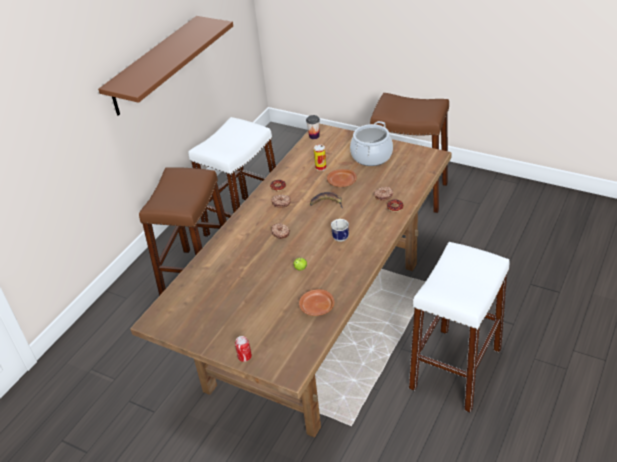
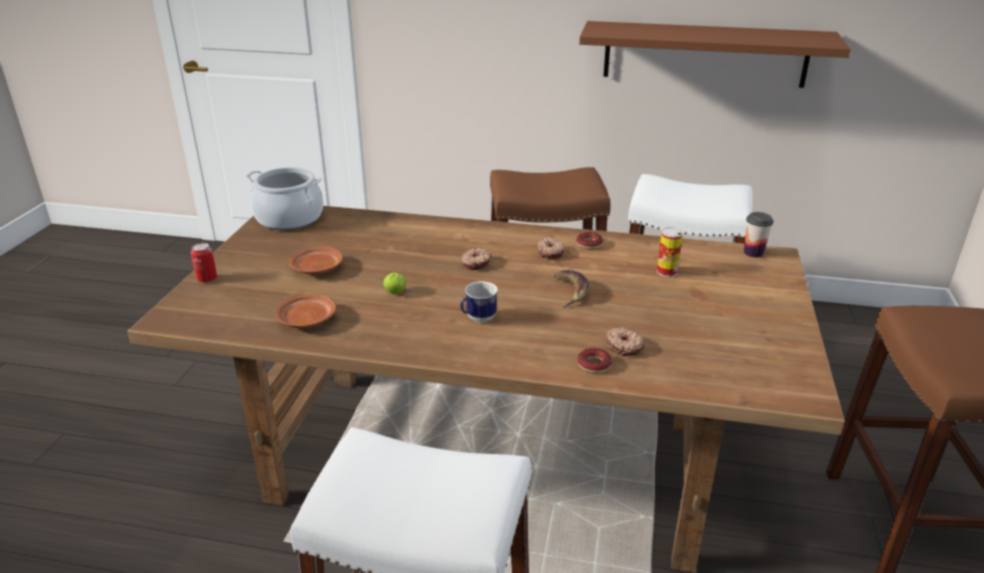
camera: 70 degrees right, 10 degrees down
brown plate [327,169,357,187] -> brown plate moved to [289,246,343,275]
cooking pot [350,121,393,166] -> cooking pot moved to [246,167,324,230]

